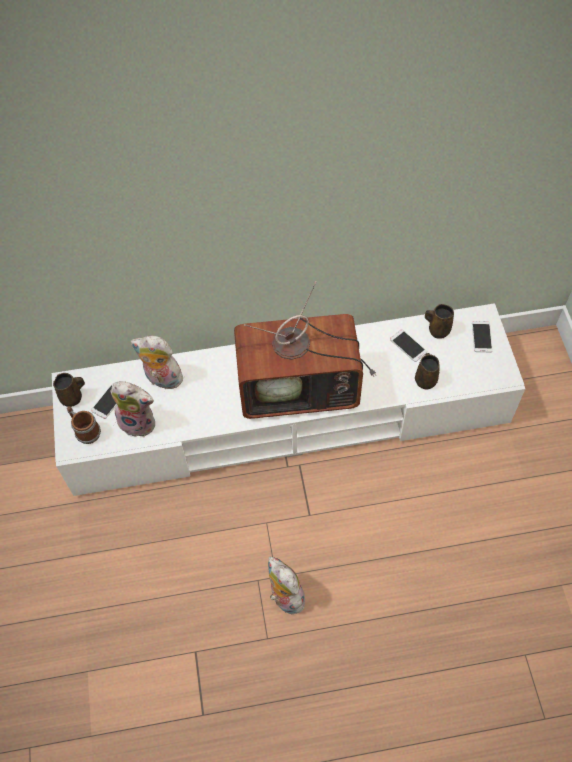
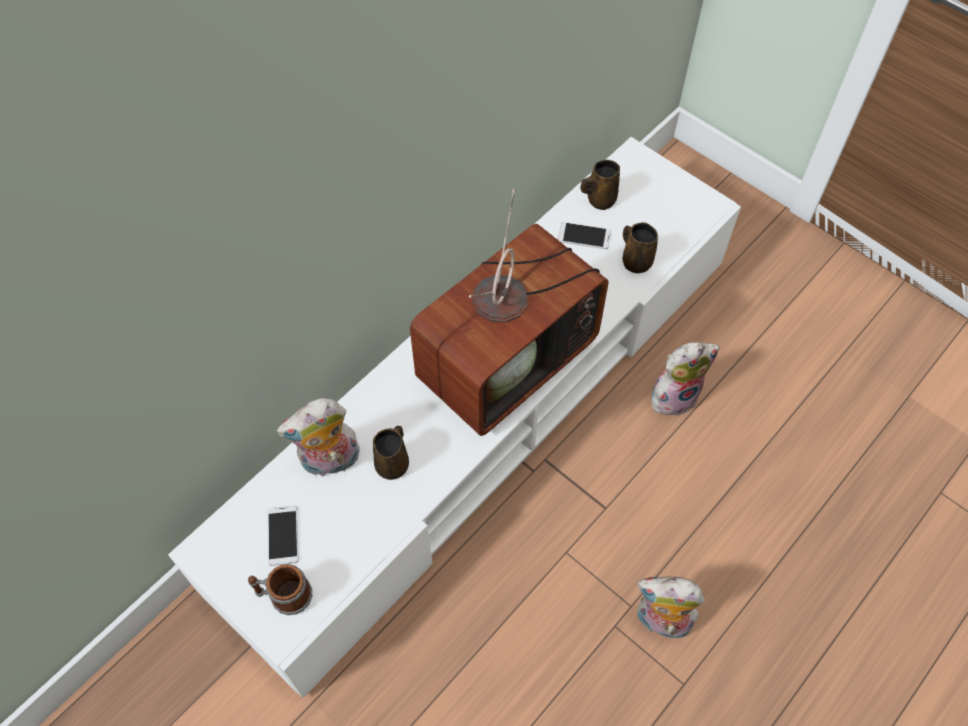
camera: 40 degrees left, 0 degrees up
brown mug [53,373,85,407] -> brown mug moved to [373,426,409,480]
plush toy [110,381,155,438] -> plush toy moved to [651,342,720,419]
phone [472,321,493,352] -> none

